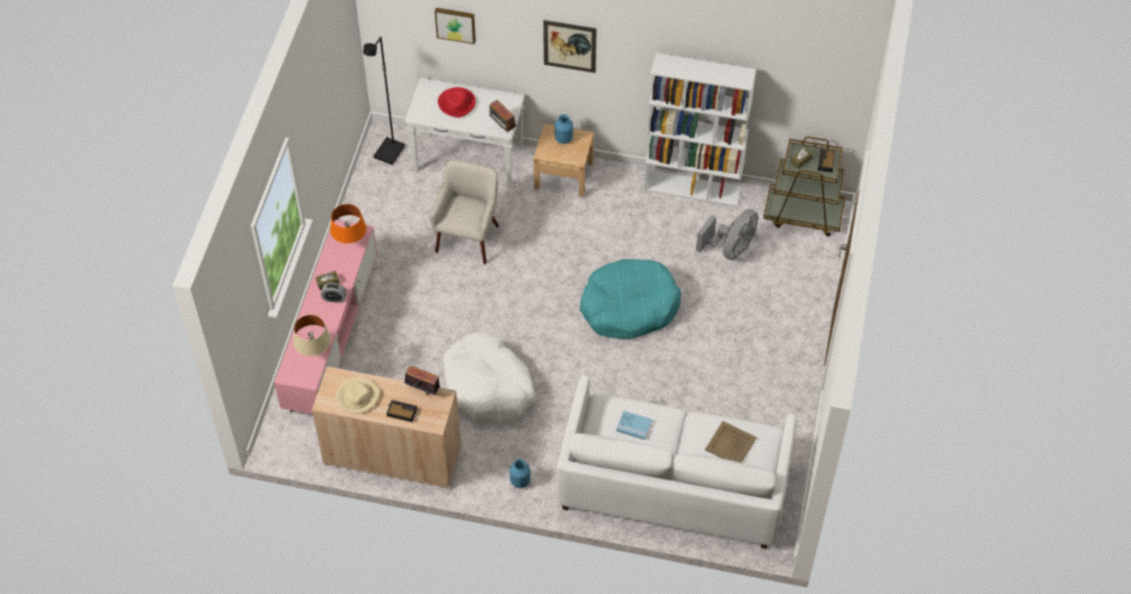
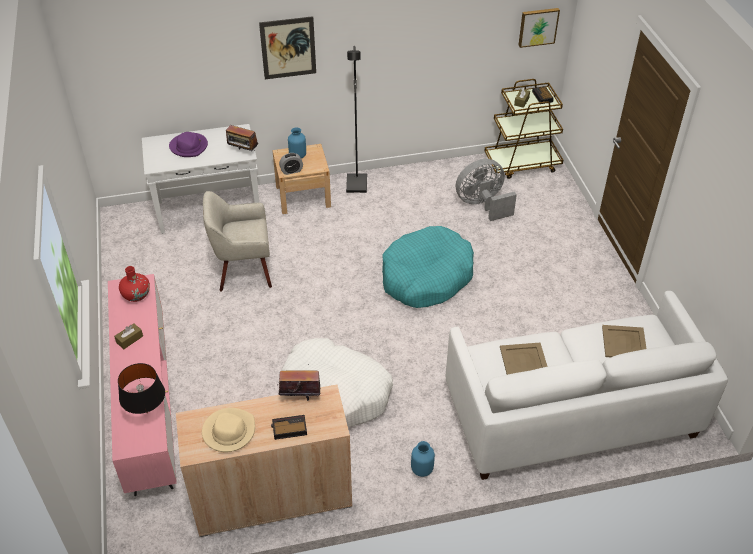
camera: 25 degrees left, 10 degrees down
beige table lamp [293,315,331,356] -> black table lamp [118,363,165,414]
alarm clock [321,283,347,303] -> alarm clock moved to [279,153,303,175]
orange table lamp [330,204,366,244] -> red vase [119,266,150,302]
black floor lamp [363,37,405,165] -> black floor lamp moved to [346,46,367,193]
beige armchair [429,160,499,264] -> beige armchair turned 90 degrees counterclockwise [203,191,272,291]
picture [435,8,476,44] -> picture moved to [518,8,560,48]
red hat [438,87,476,118] -> purple hat [169,132,208,157]
blue book [616,411,652,440] -> beige tray [500,343,548,375]
white bookcase [644,53,756,207] -> none
grey fan [696,209,759,260] -> grey fan turned 120 degrees counterclockwise [456,159,517,221]

